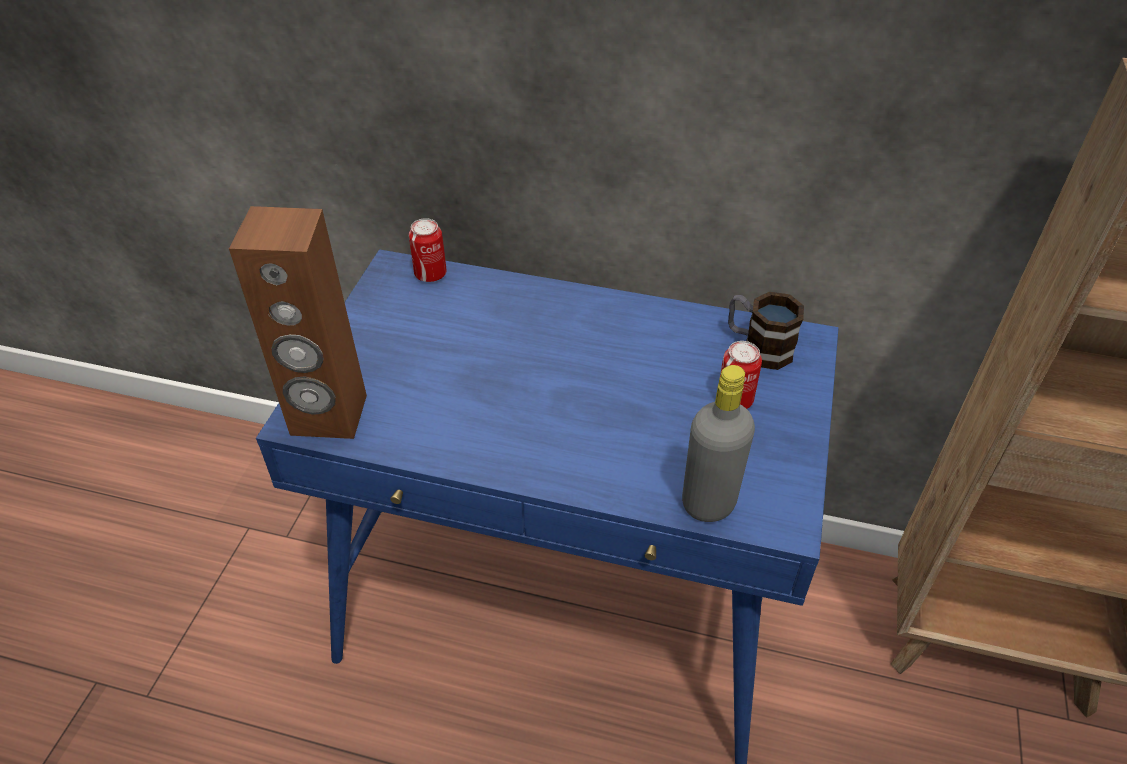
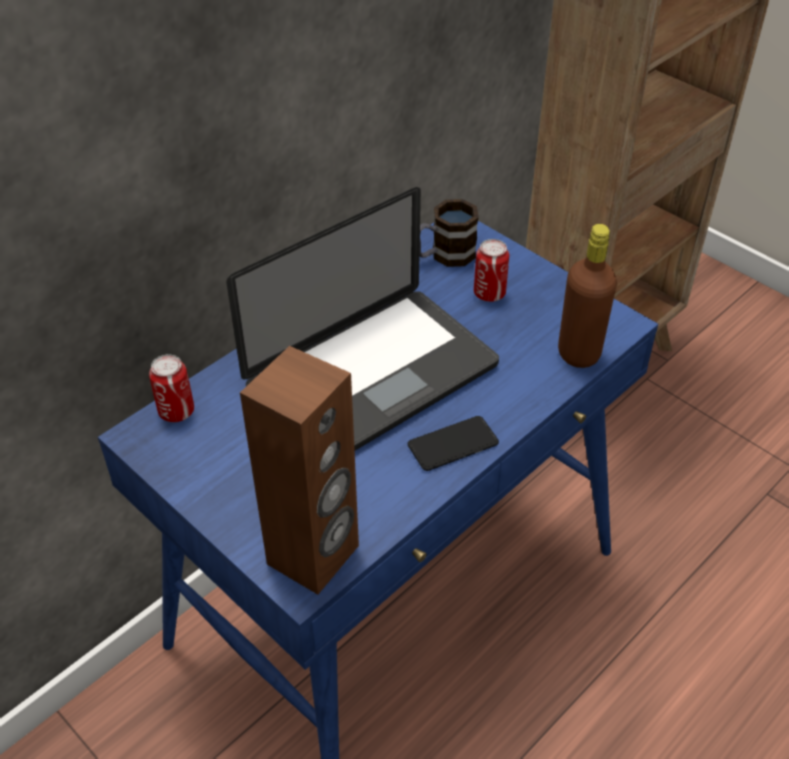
camera: 60 degrees left, 0 degrees up
grey bottle [682,365,755,522] -> brown bottle [558,224,617,368]
none -> laptop [226,187,499,450]
none -> phone [408,416,499,471]

